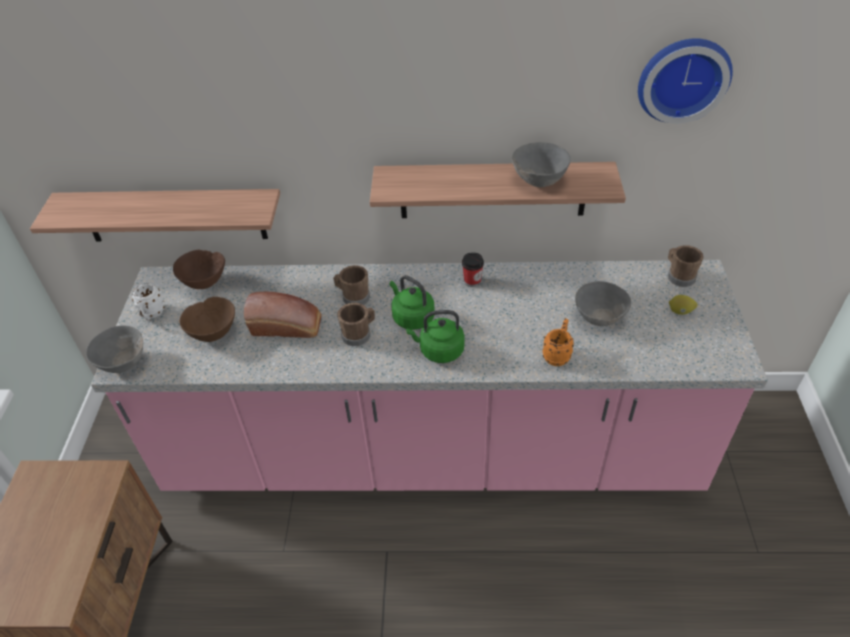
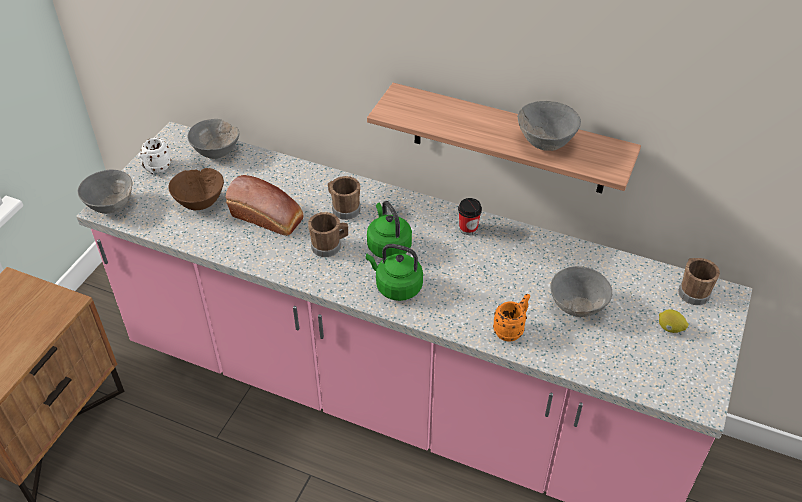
camera: 20 degrees right, 0 degrees up
shelf [30,189,280,241] -> none
brown bowl [173,250,225,289] -> grey bowl [188,119,239,159]
wall clock [638,38,733,124] -> none

